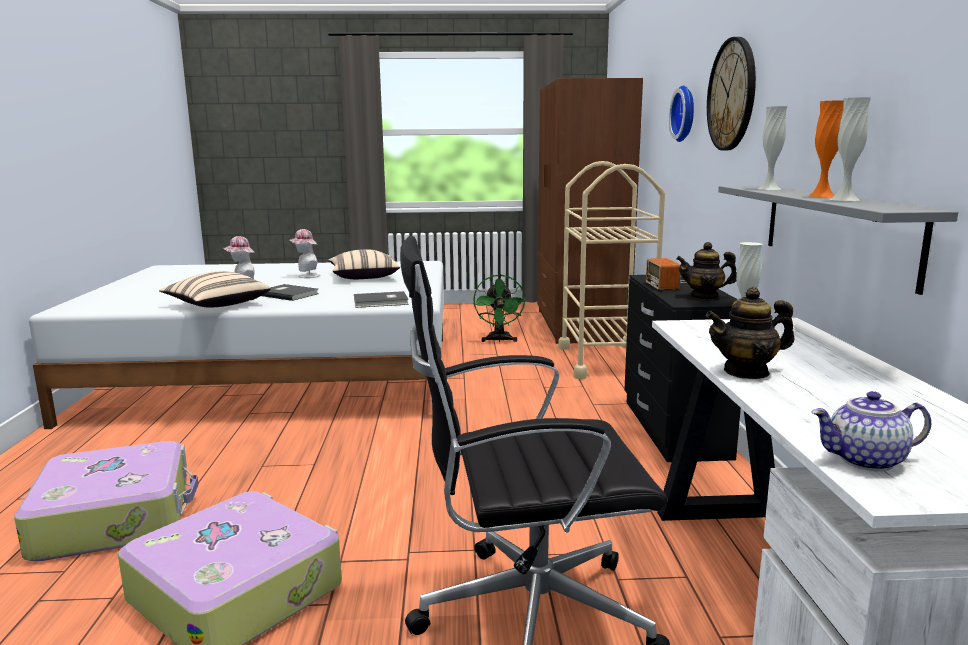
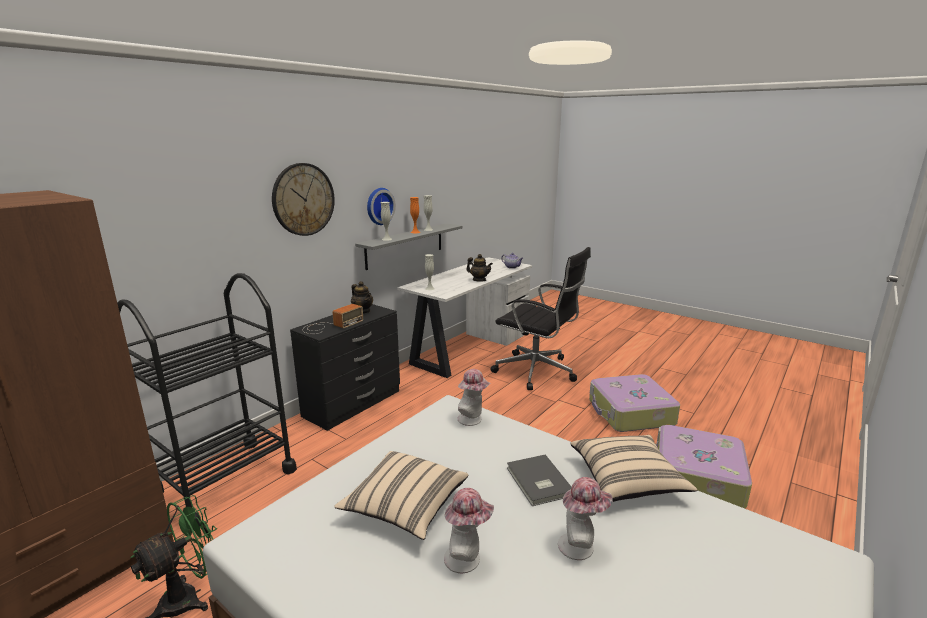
camera: 140 degrees left, 5 degrees up
grey book [354,291,409,308] -> hat [458,369,490,426]
beige cart [558,161,665,379] -> black cart [117,273,297,530]
wall clock [669,86,694,142] -> wall clock moved to [367,188,396,225]

